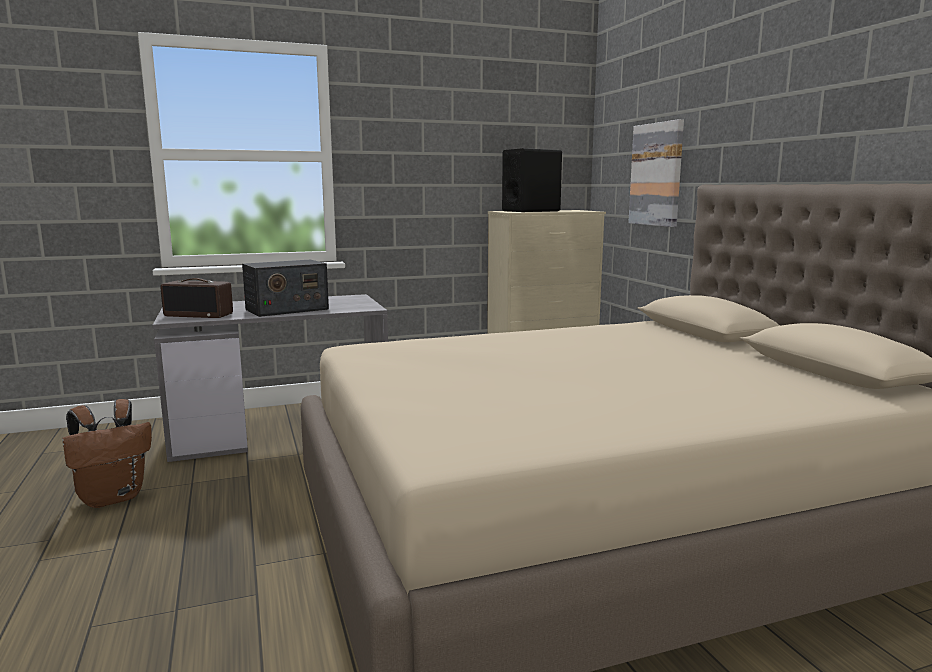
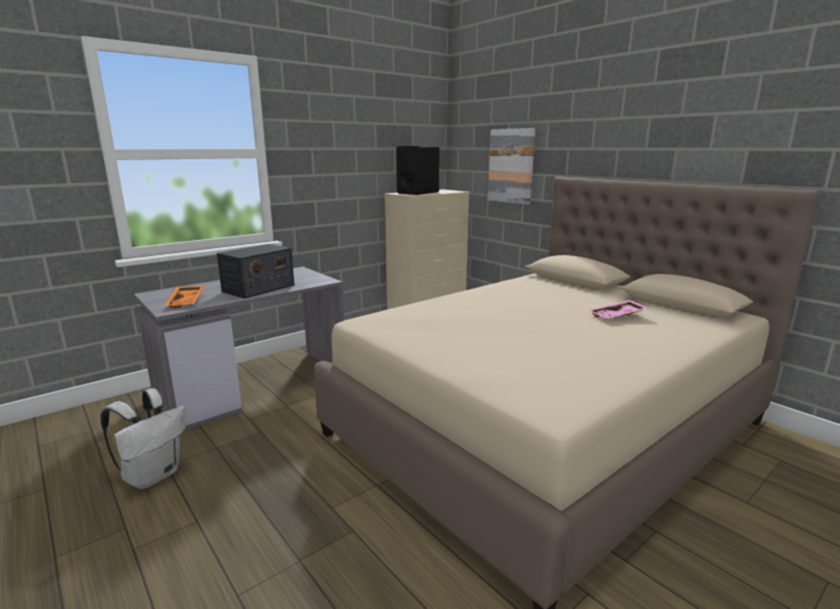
camera: 20 degrees left, 5 degrees up
brown backpack [62,399,152,508] -> white backpack [100,388,186,489]
radio [160,278,233,318] -> orange tray [165,285,204,308]
none -> pink tray [588,300,648,319]

